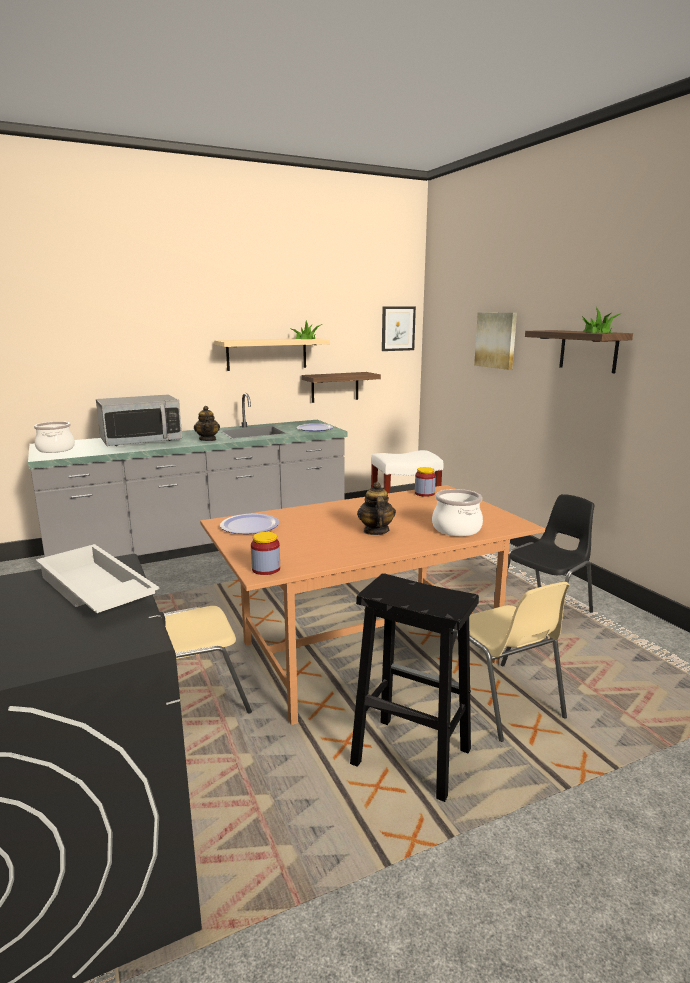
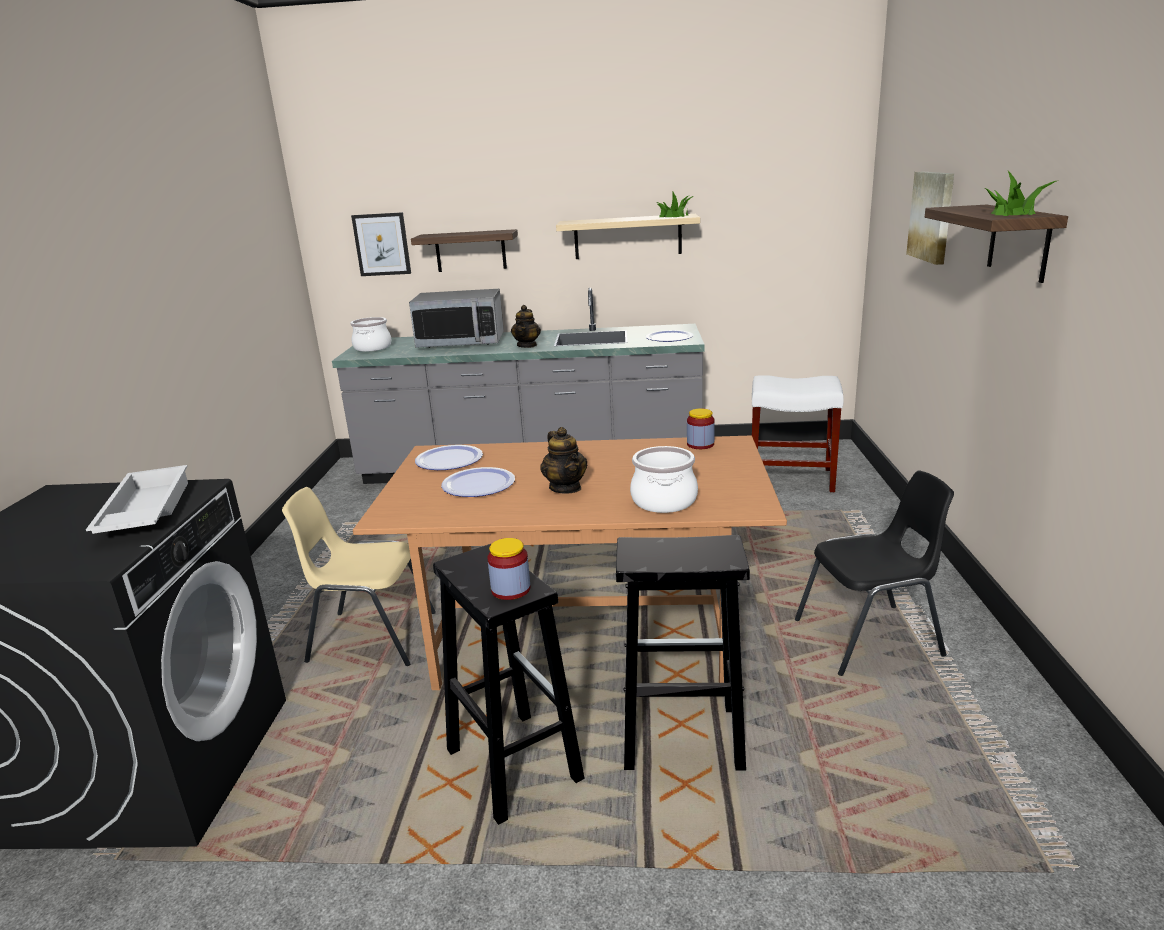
camera: 30 degrees right, 5 degrees up
jar [251,532,280,575] -> jar moved to [487,538,530,600]
shelf [302,372,381,403] -> shelf moved to [411,229,518,272]
teapot [357,482,396,535] -> teapot turned 135 degrees clockwise [540,427,588,494]
picture [382,306,416,351] -> picture moved to [351,212,411,276]
beige chair [452,582,570,742] -> black stool [616,535,750,771]
none -> plate [441,467,515,497]

